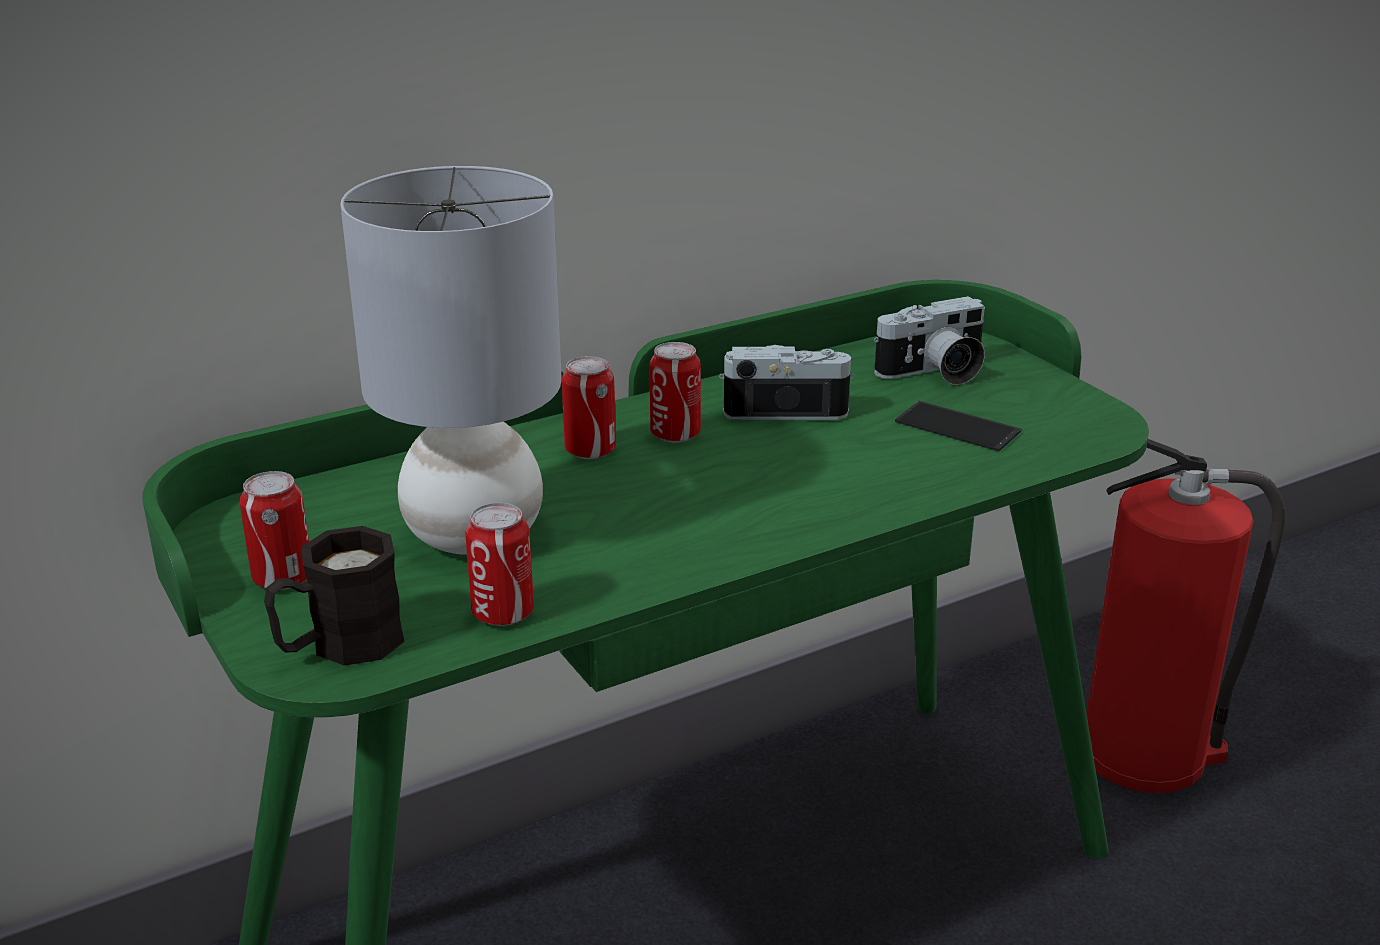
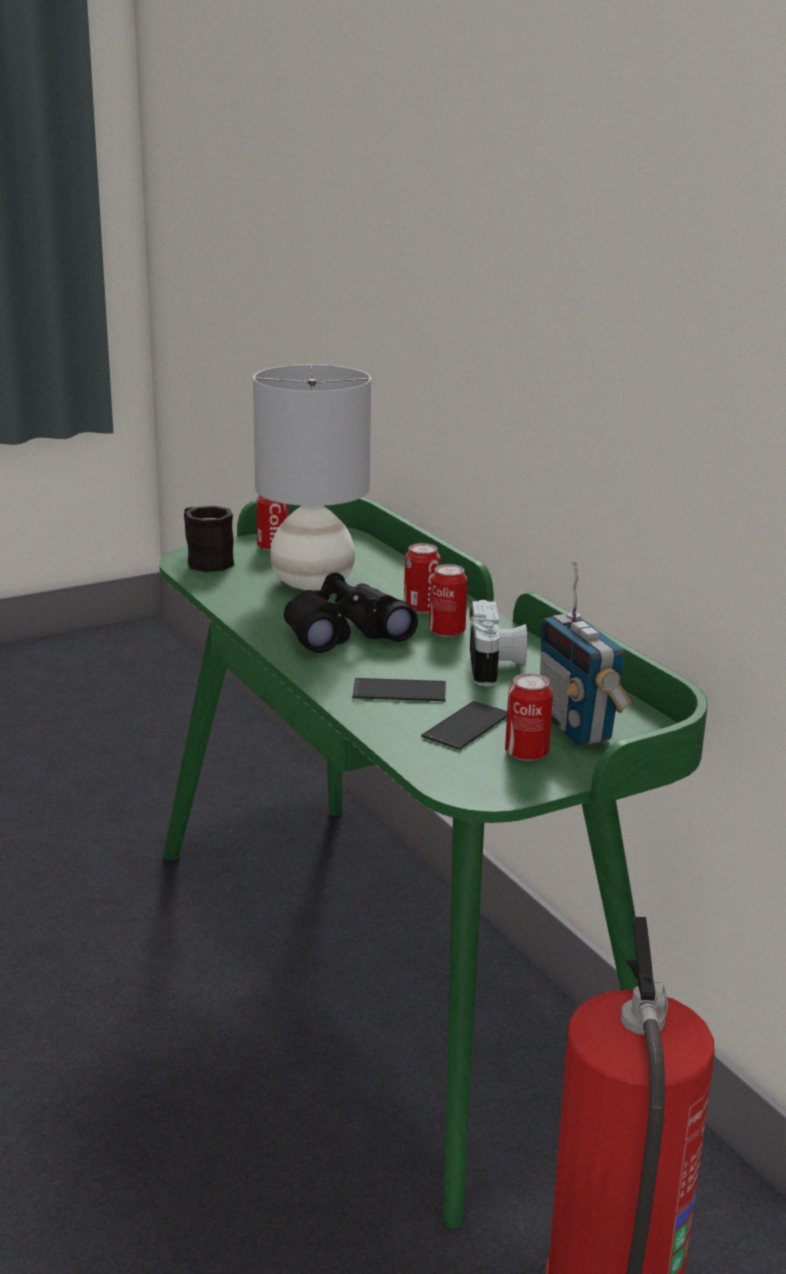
camera: 90 degrees right, 5 degrees down
can [465,503,534,626] -> can moved to [505,673,553,761]
camera [874,296,985,385] -> radio [540,562,632,745]
none -> black binoculars [284,572,418,653]
none -> phone [352,678,446,702]

